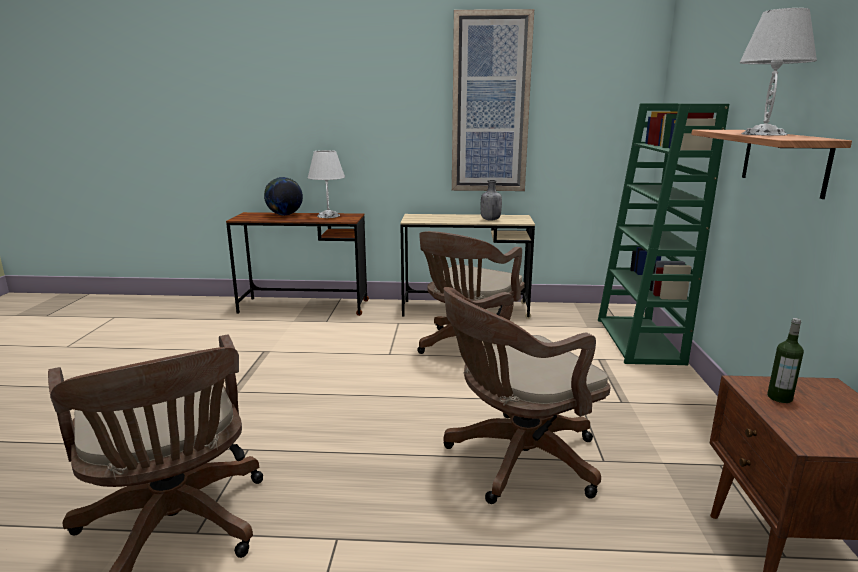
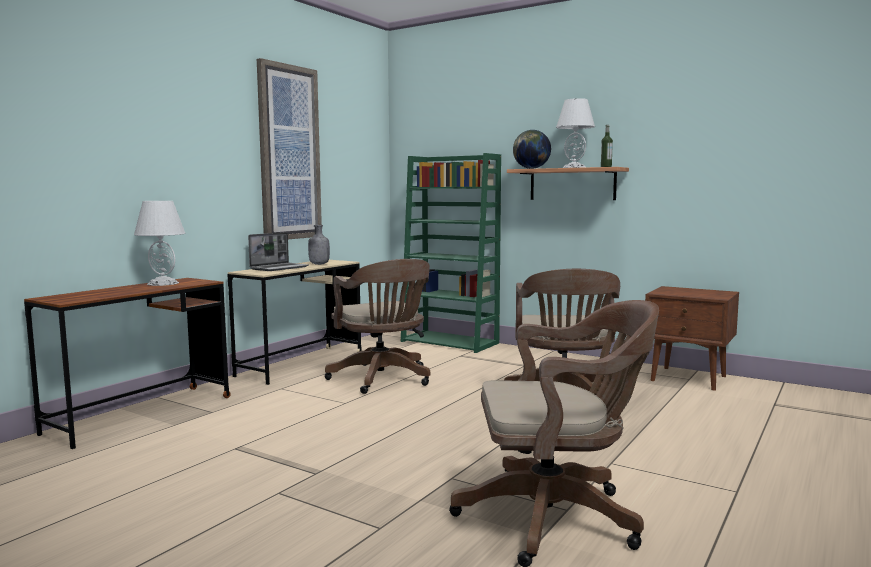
camera: 60 degrees left, 10 degrees down
globe [264,177,303,215] -> globe moved to [513,130,551,169]
bottle [767,318,804,403] -> bottle moved to [601,125,613,167]
none -> laptop [248,232,309,271]

